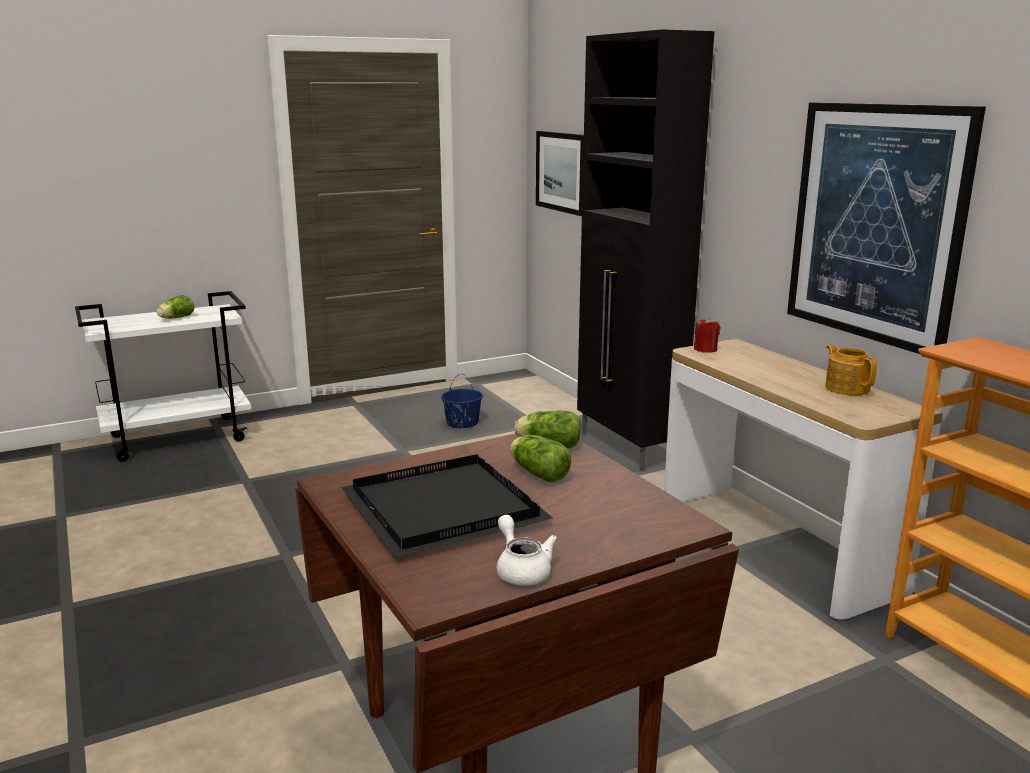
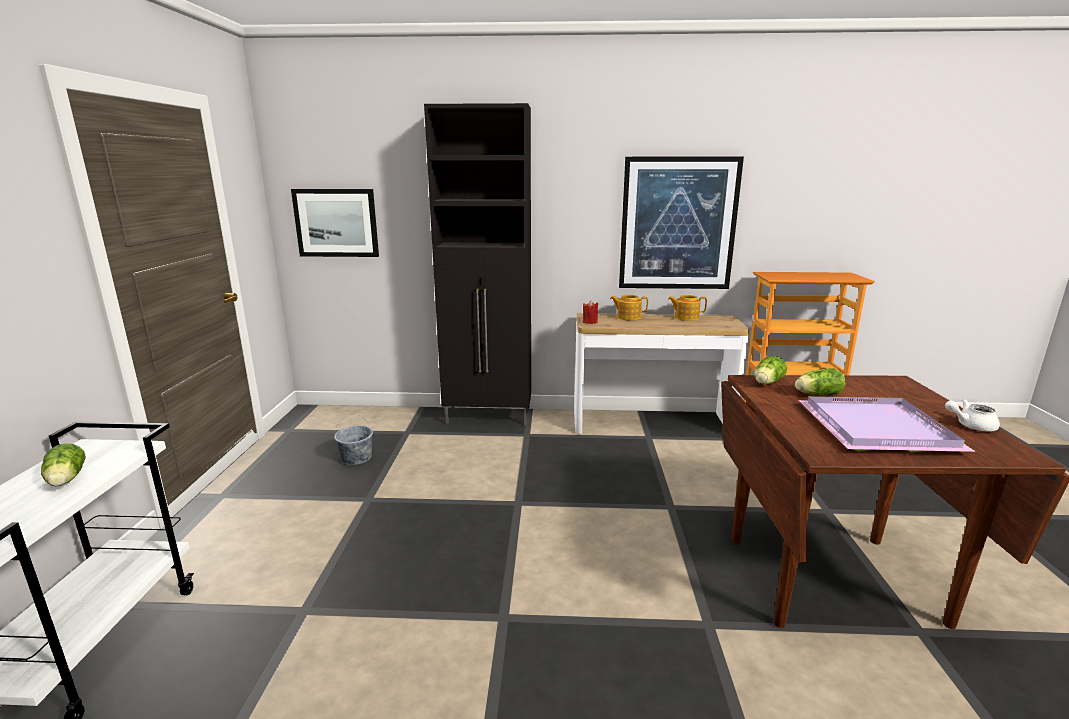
camera: 60 degrees left, 0 degrees up
black tray [341,454,553,558] -> purple tray [799,396,976,452]
blue bucket [441,374,483,428] -> grey bucket [334,414,373,465]
none -> teapot [610,295,648,320]

